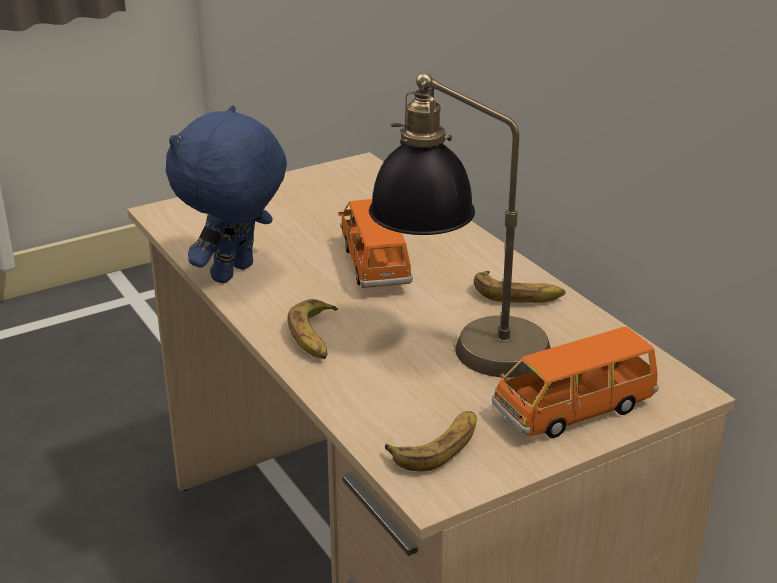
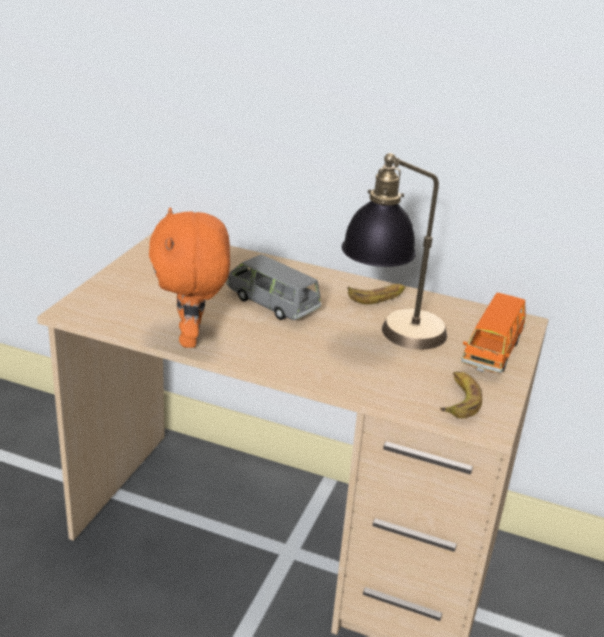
camera: 40 degrees left, 0 degrees up
blue plush toy [166,105,287,284] -> orange plush toy [149,207,230,348]
banana [287,299,338,359] -> none
orange toy car [338,199,413,288] -> grey toy car [226,255,321,320]

